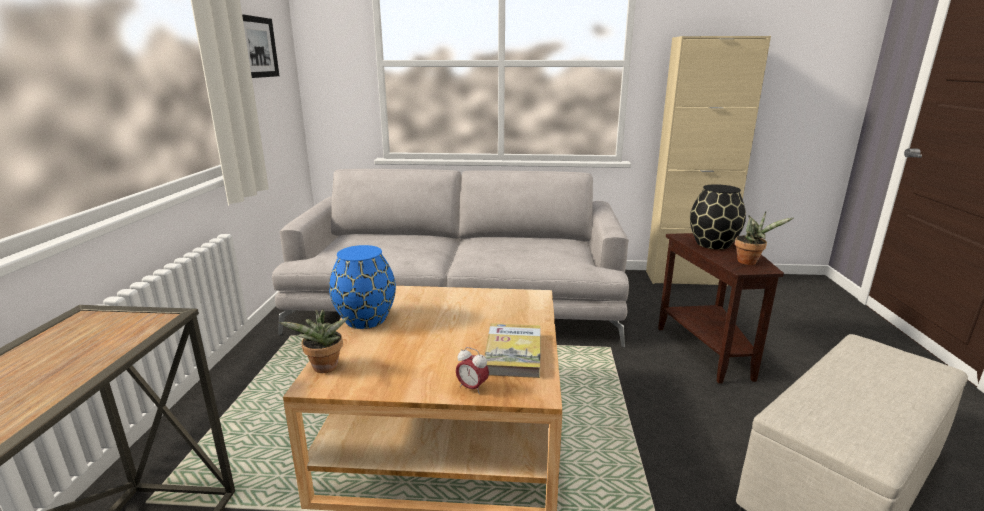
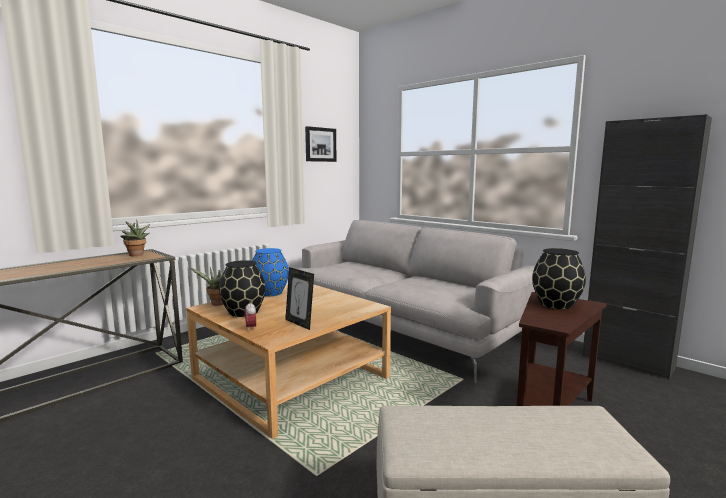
camera: 40 degrees right, 10 degrees down
book [484,323,540,378] -> picture frame [285,267,314,330]
beige cabinet [646,36,771,286] -> black cabinet [582,114,712,380]
potted plant [735,212,793,265] -> potted plant moved to [120,219,150,256]
none -> black vase [219,260,266,317]

